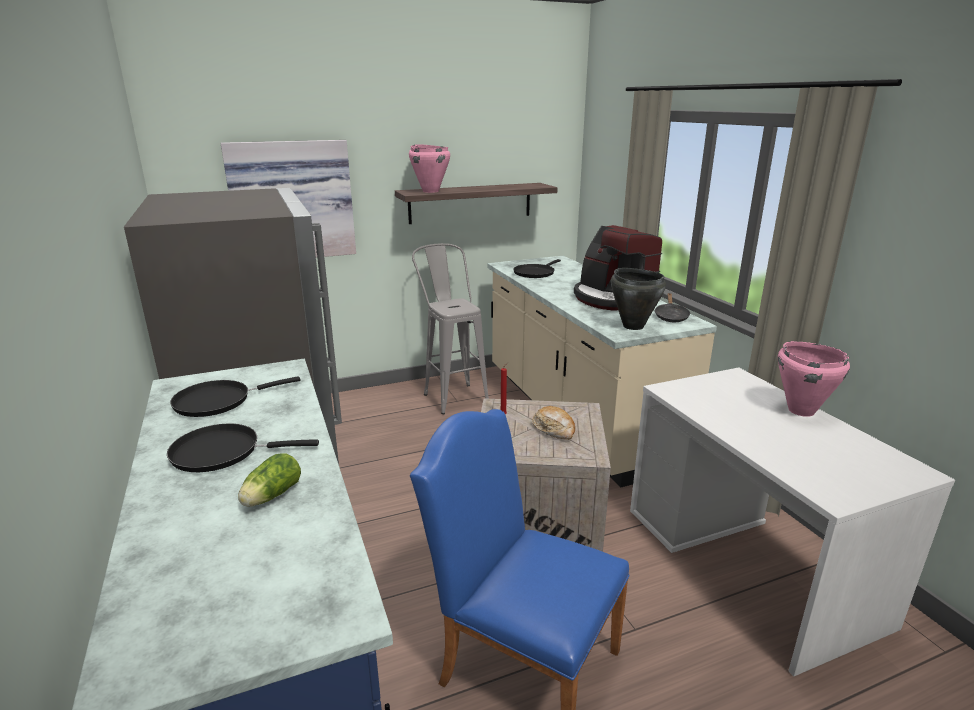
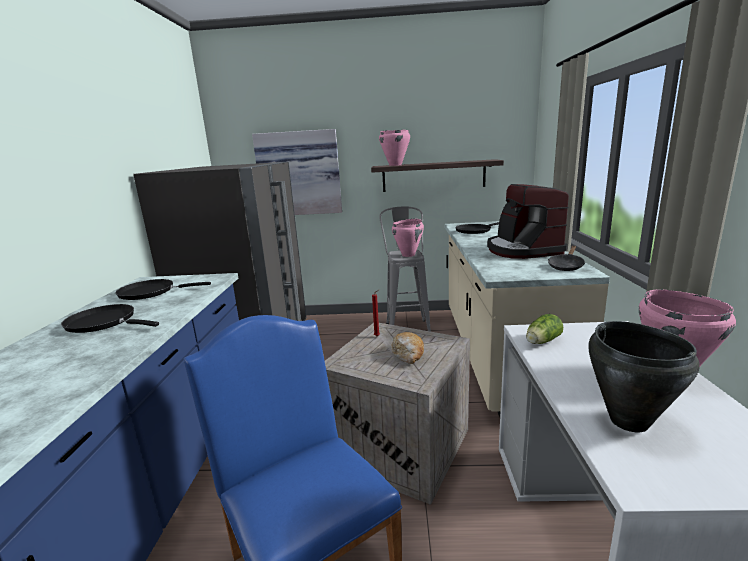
camera: 25 degrees right, 5 degrees down
lettuce [238,453,301,507] -> lettuce moved to [526,314,563,344]
black cooking pot [611,268,666,330] -> black cooking pot moved to [588,321,700,432]
none -> pink cooking pot [392,219,424,257]

